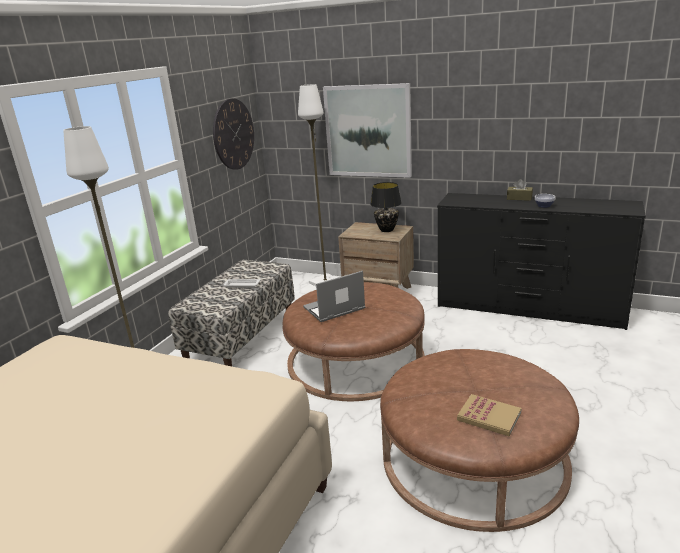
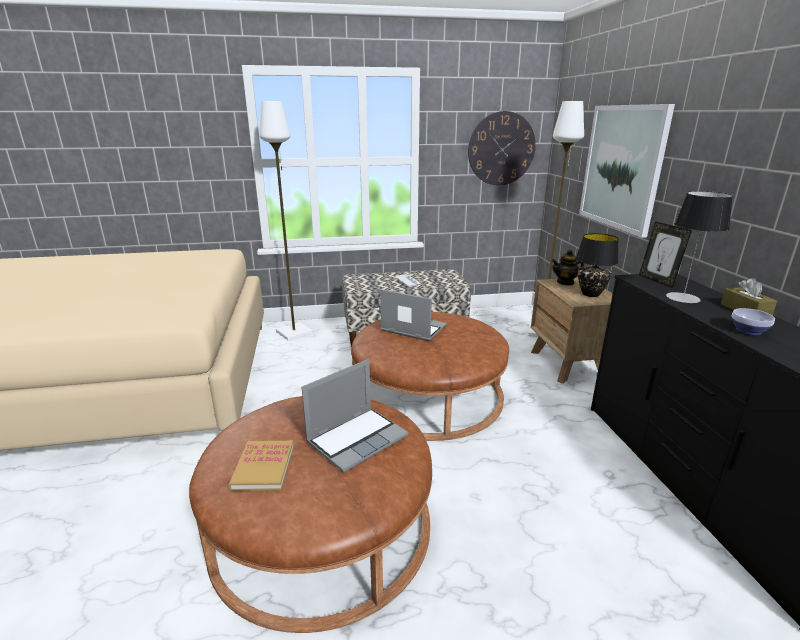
camera: 55 degrees right, 0 degrees up
none -> laptop [302,359,408,473]
none -> teapot [551,249,584,285]
none -> picture frame [639,221,692,288]
none -> table lamp [666,191,733,303]

